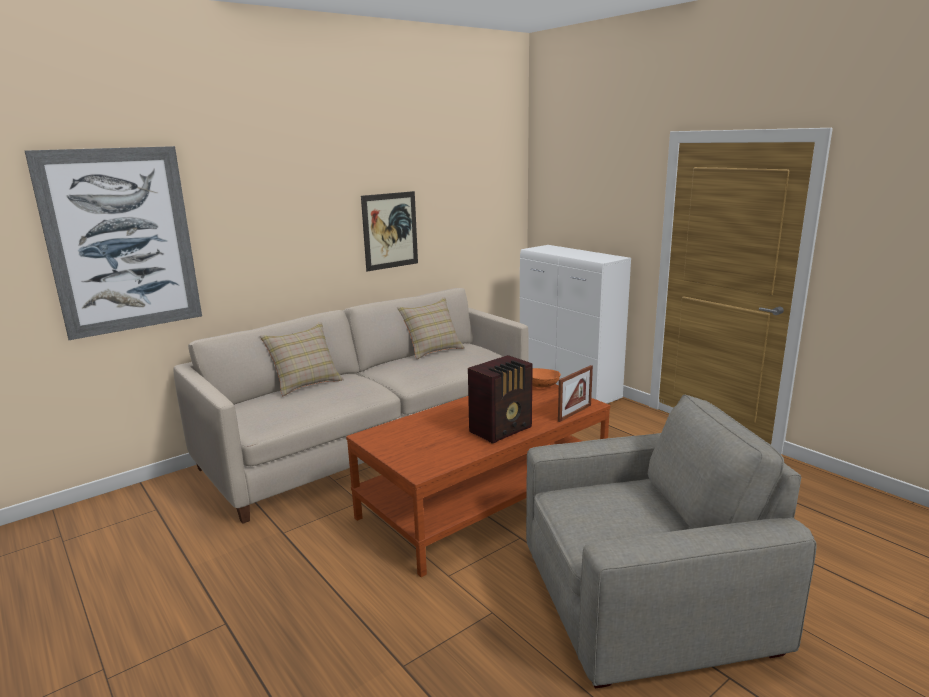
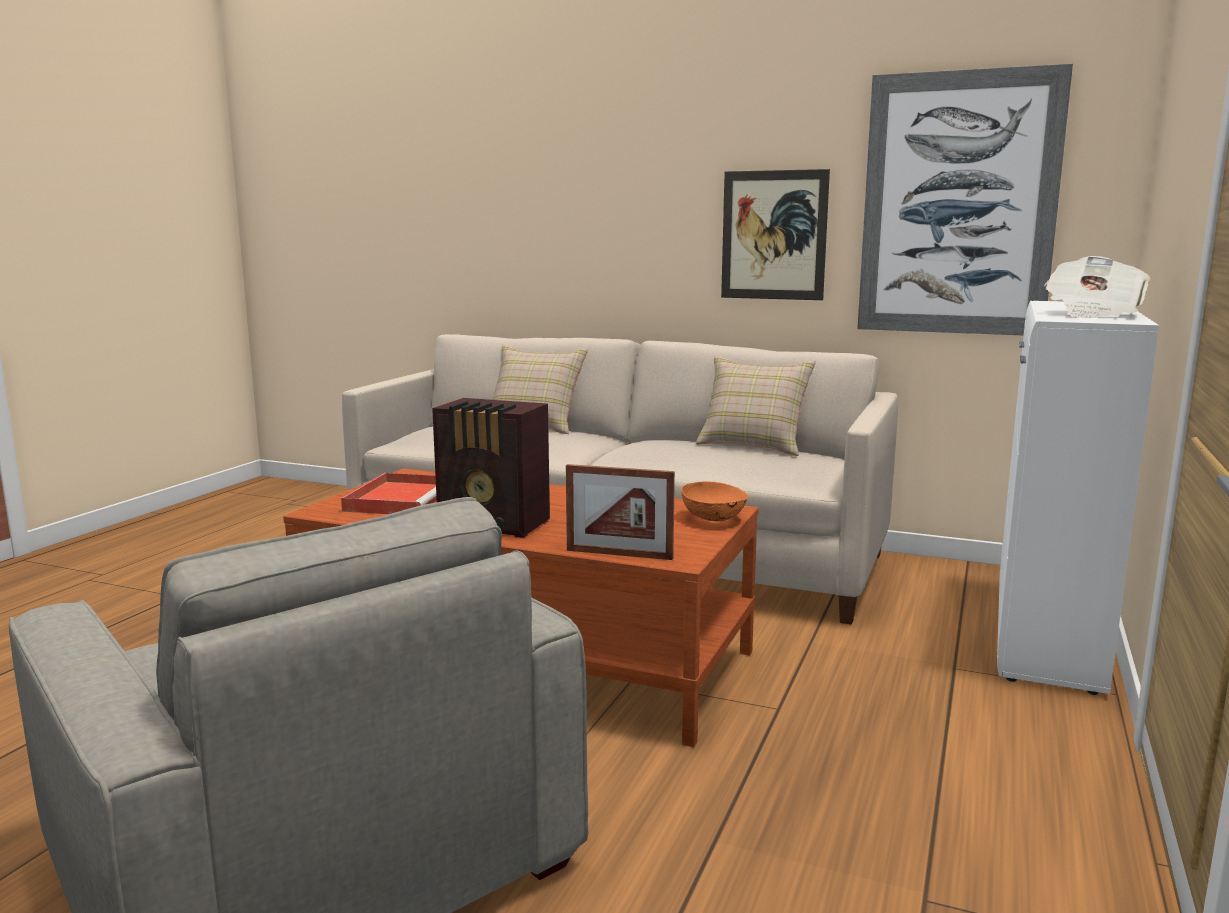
camera: 60 degrees right, 5 degrees down
picture [25,146,202,340] -> picture moved to [857,64,1073,336]
none -> red tray [341,473,437,514]
none -> newspaper [1044,256,1151,318]

